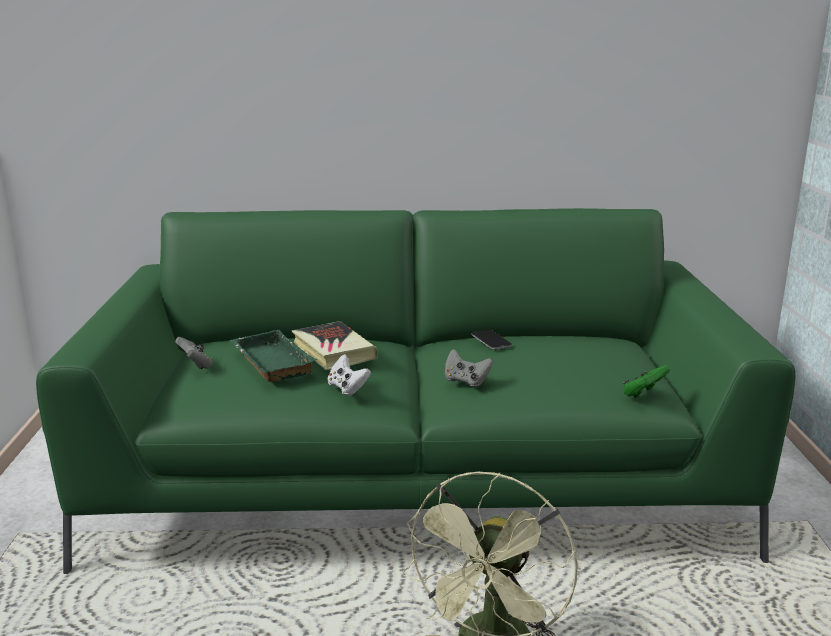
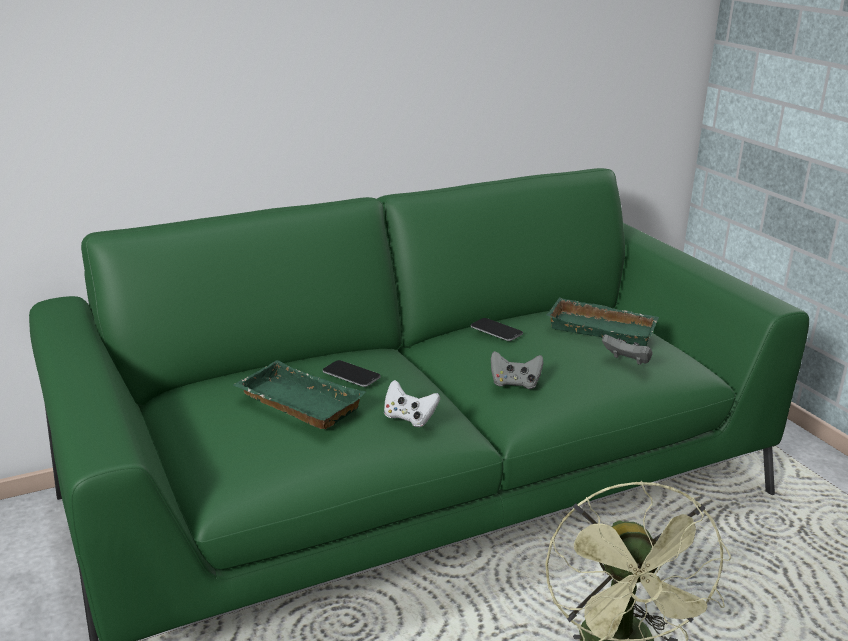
camera: 25 degrees left, 5 degrees up
grey game controller [175,337,213,369] -> grey game controller moved to [602,334,652,365]
book [292,321,378,370] -> phone [323,360,381,387]
green game controller [623,365,670,398] -> none
none -> green tray [546,297,659,346]

